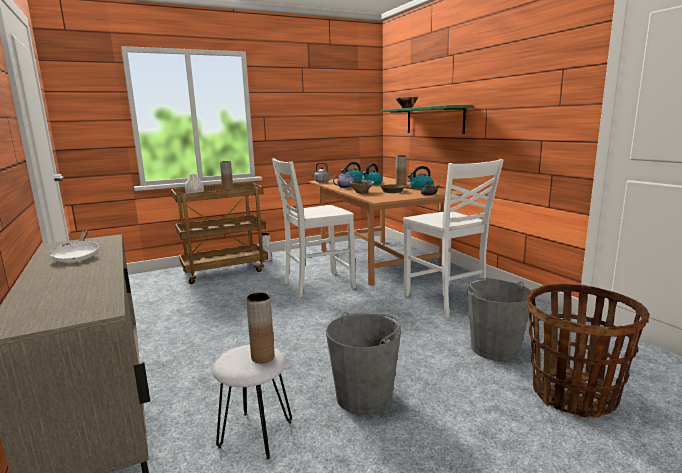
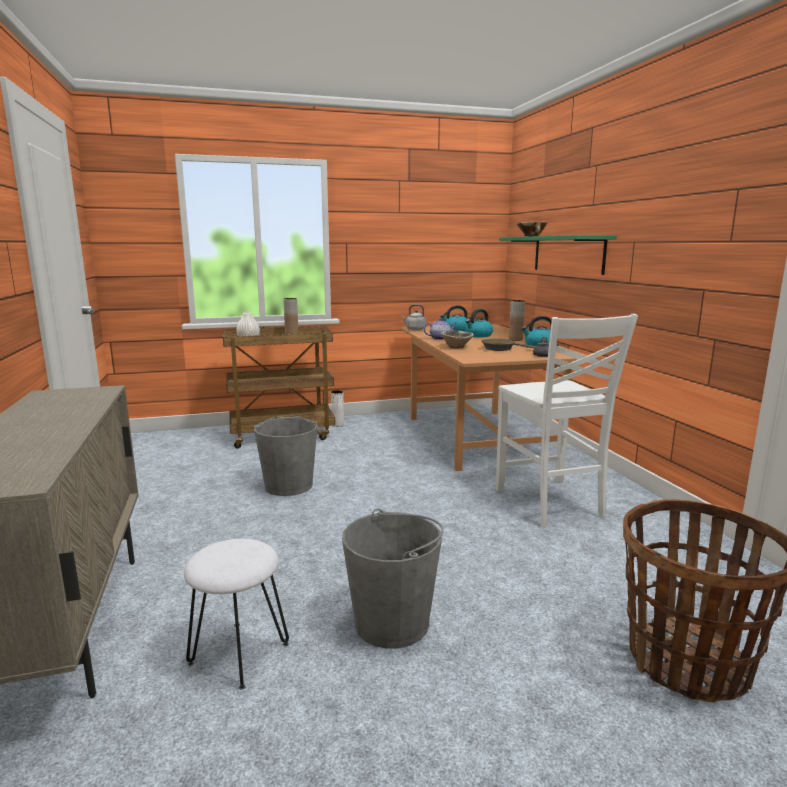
camera: 10 degrees right, 0 degrees up
white frying pan [50,230,99,263] -> none
brown vase [246,292,275,363] -> none
white chair [272,158,356,298] -> none
grey bucket [467,278,532,361] -> grey bucket moved to [254,415,317,496]

